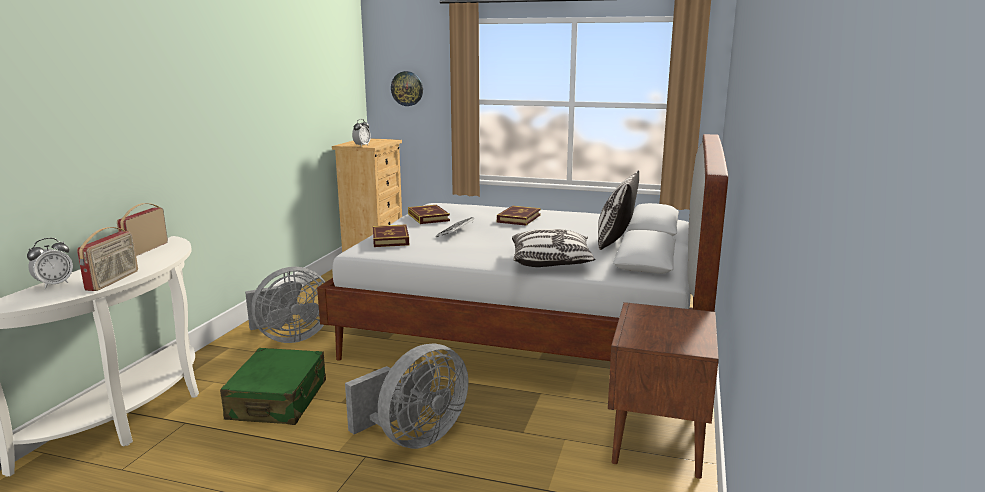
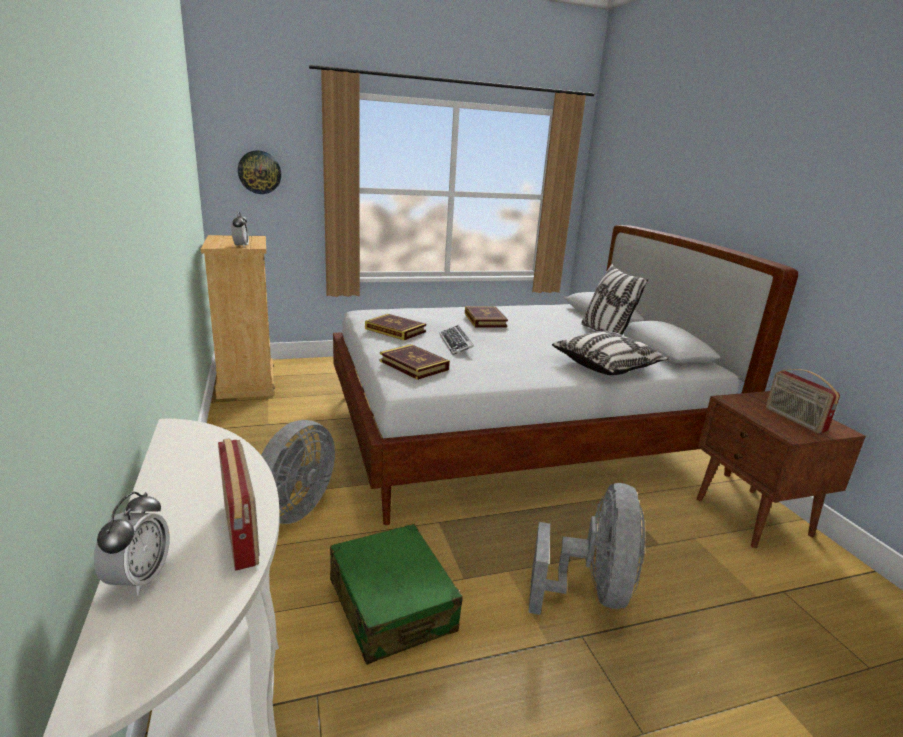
camera: 35 degrees left, 5 degrees up
radio [117,203,168,256] -> radio moved to [766,369,840,433]

